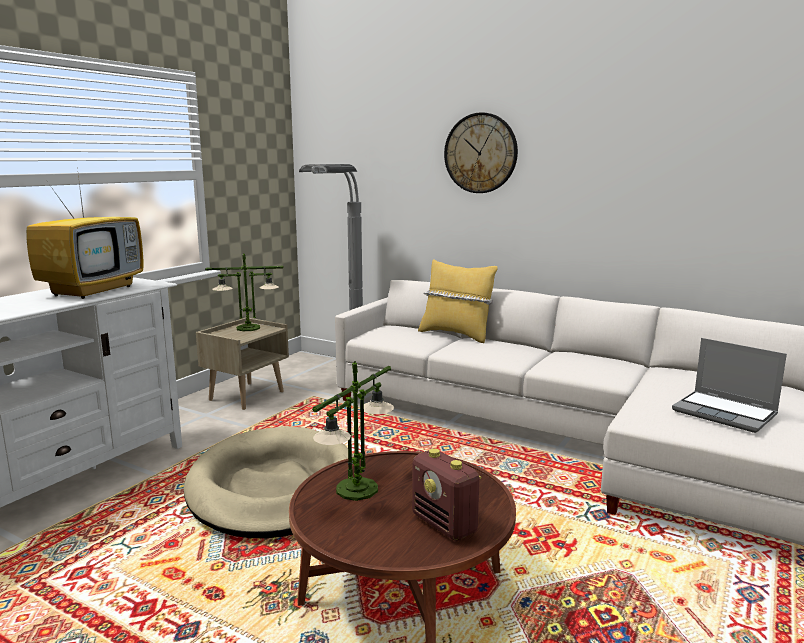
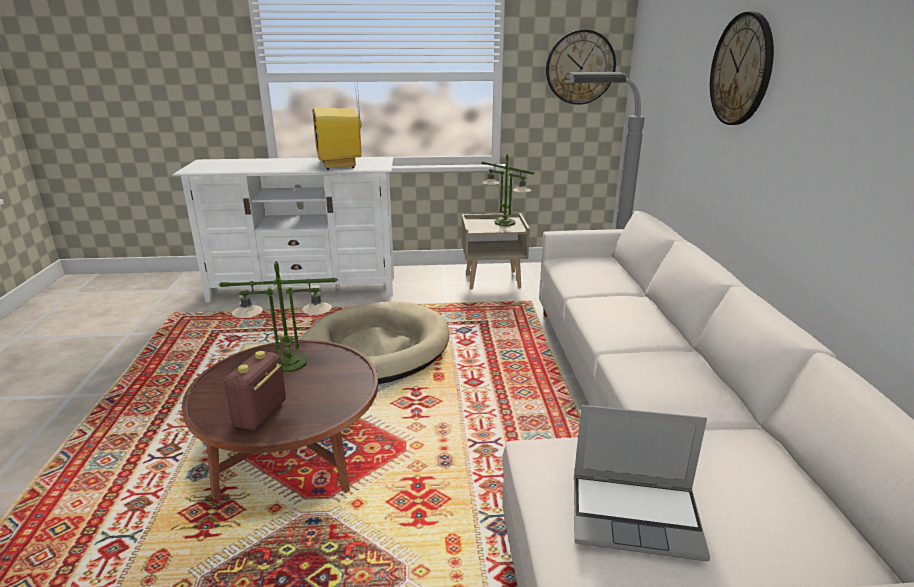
camera: 55 degrees right, 10 degrees up
television [26,175,143,299] -> television turned 90 degrees clockwise [312,82,362,170]
yellow pillow [418,259,498,343] -> none
laptop [672,338,787,433] -> laptop turned 90 degrees counterclockwise [574,405,710,561]
none -> wall clock [546,30,616,105]

